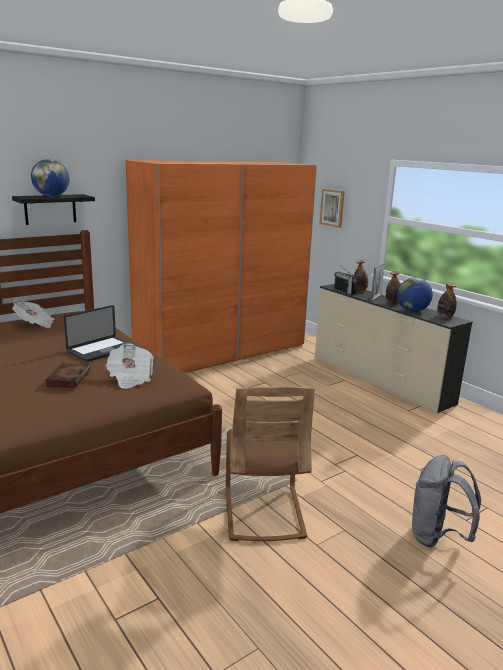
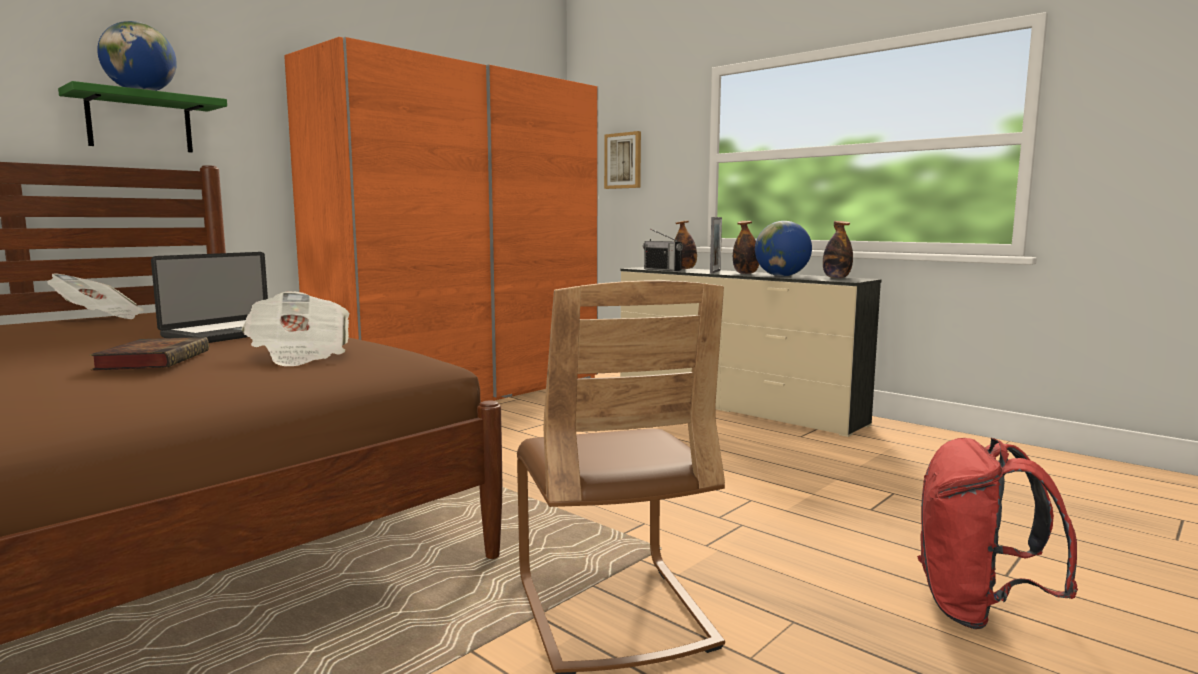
camera: 10 degrees left, 10 degrees down
black shelf [12,194,95,225] -> green shelf [58,81,227,153]
grey backpack [412,455,481,547] -> red backpack [917,438,1078,629]

